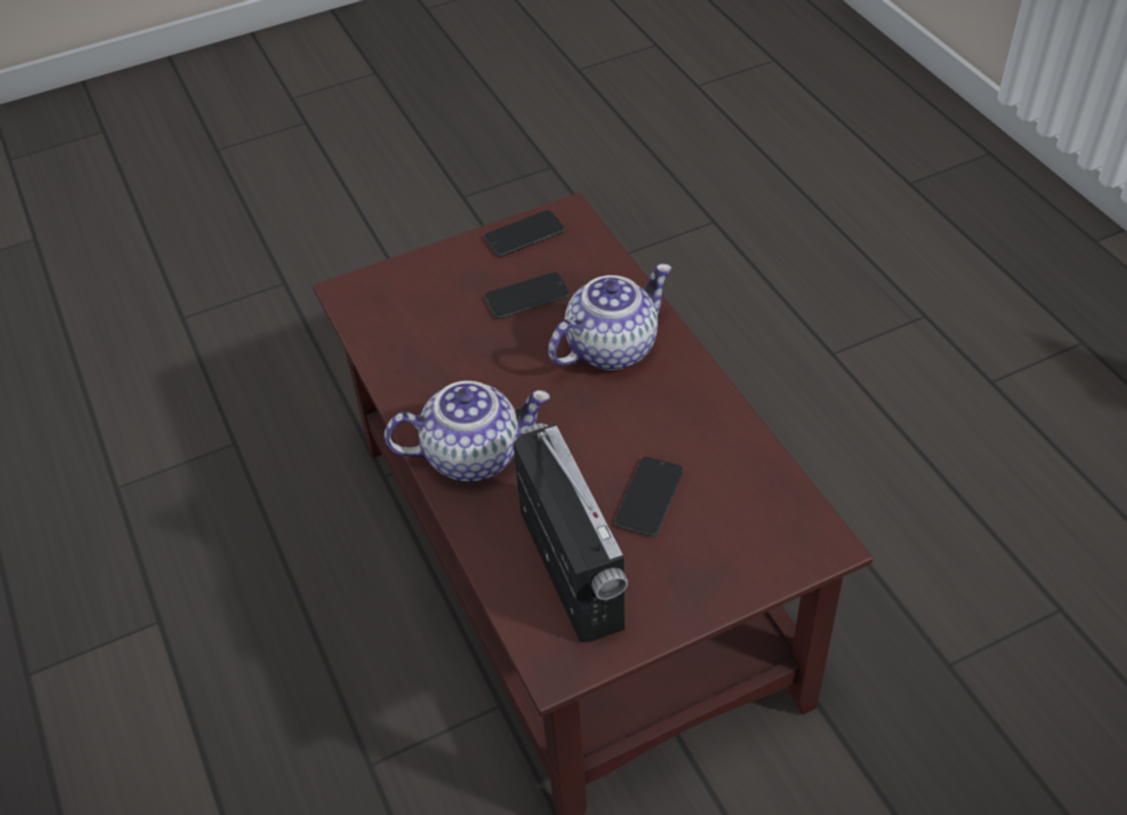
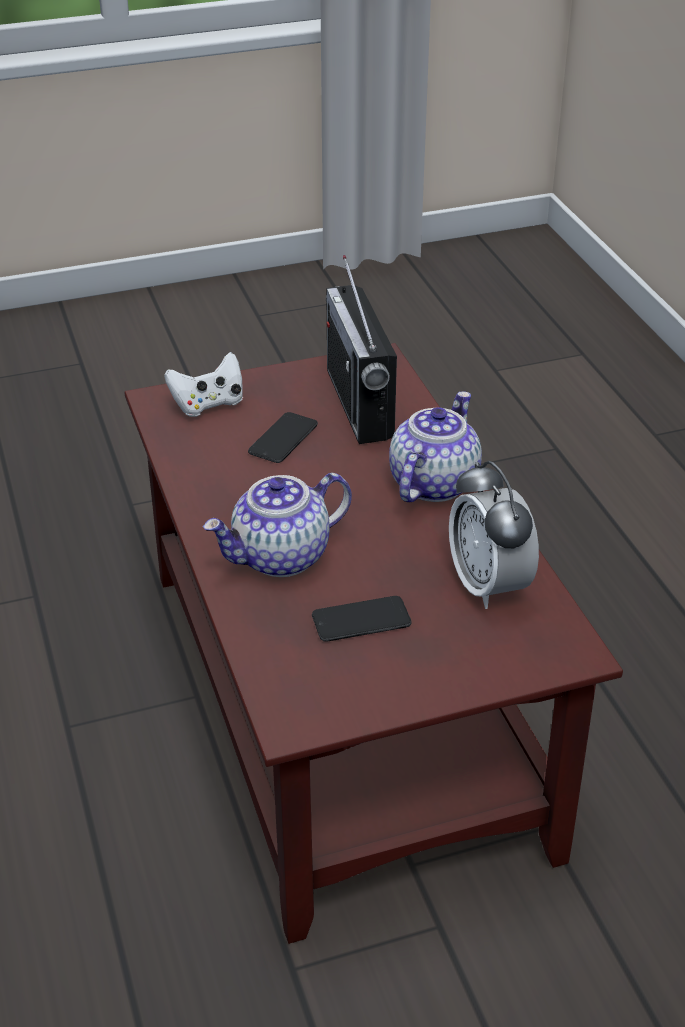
camera: 175 degrees left, 10 degrees down
teapot [384,381,550,482] -> teapot turned 120 degrees clockwise [389,391,482,502]
phone [484,210,565,256] -> none
none -> white game controller [164,352,243,417]
none -> alarm clock [449,461,539,609]

